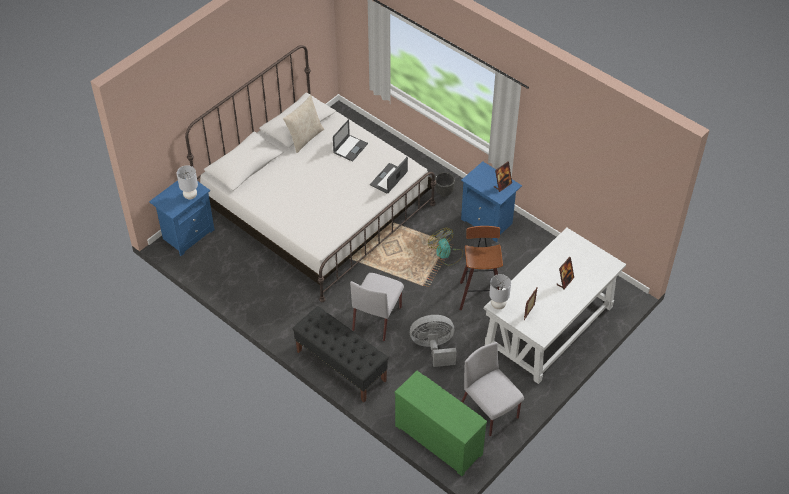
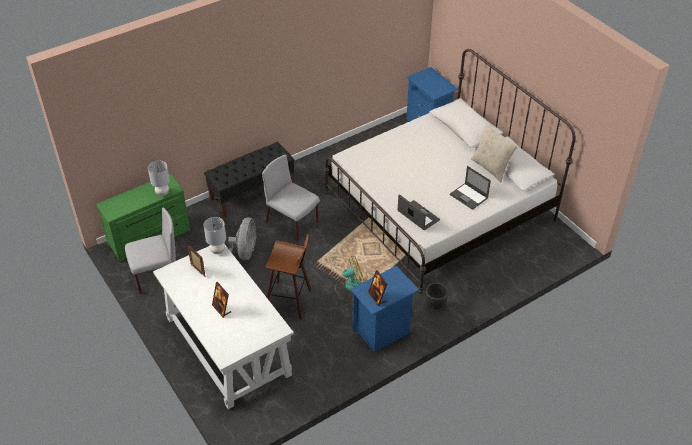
camera: 105 degrees right, 5 degrees down
grey table lamp [177,165,198,199] -> grey table lamp moved to [148,161,170,196]

